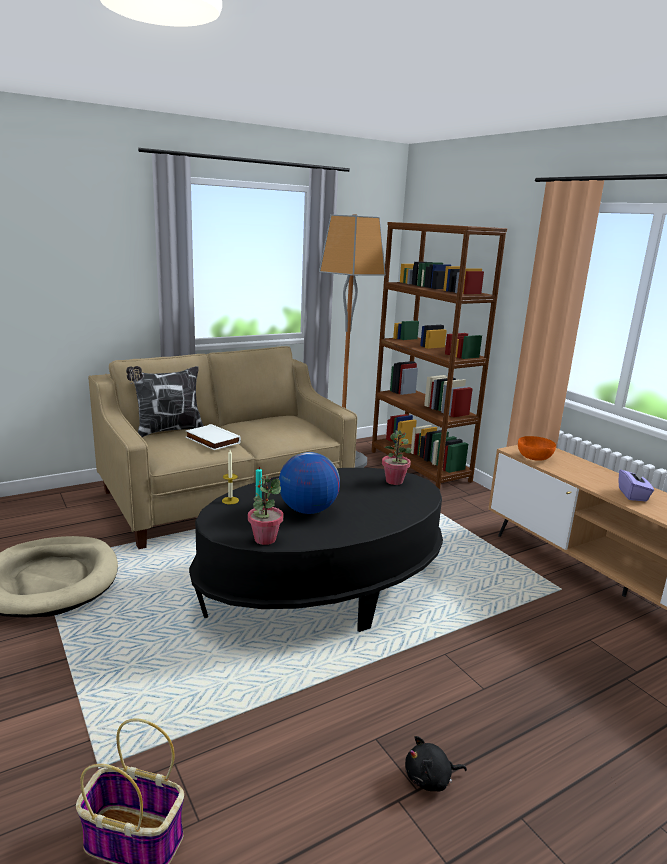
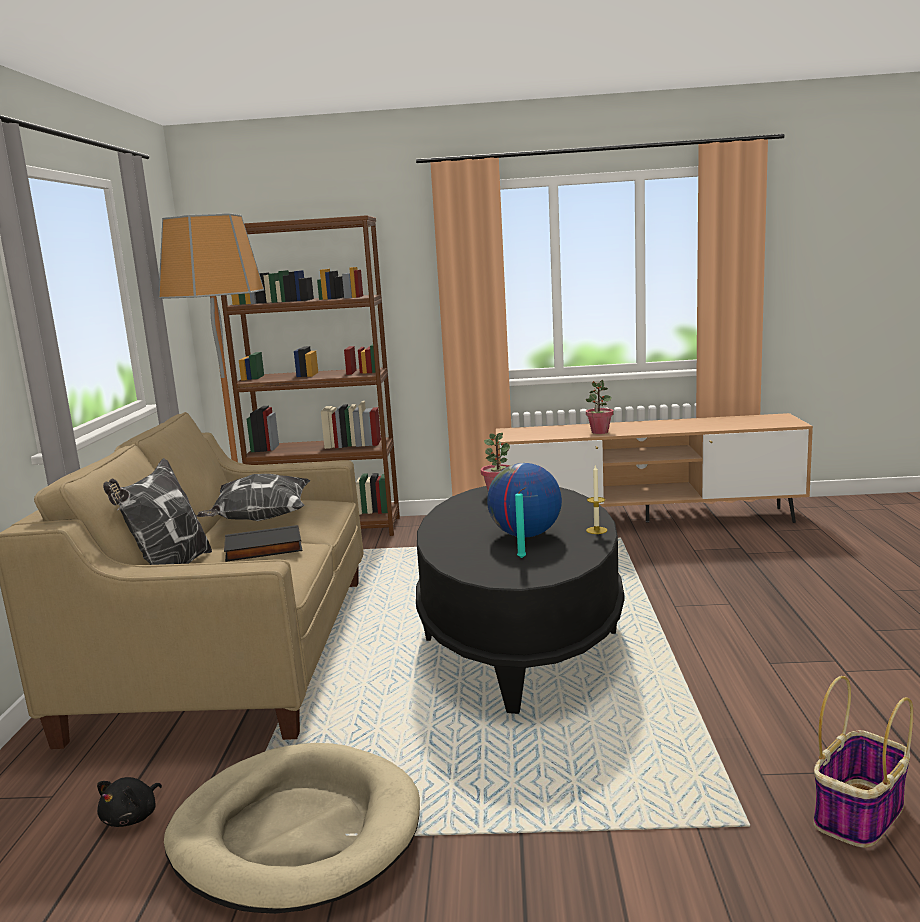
camera: 55 degrees left, 5 degrees down
white book [186,424,241,450] -> black book [224,525,302,562]
candle [222,450,239,504] -> candle moved to [586,465,607,534]
potted plant [248,475,283,545] -> potted plant moved to [586,380,614,434]
black plush toy [405,736,467,791] -> black plush toy moved to [97,777,162,827]
orange bowl [518,436,556,461] -> none
purple tissue box [619,467,654,501] -> none
none -> pillow [196,474,311,521]

